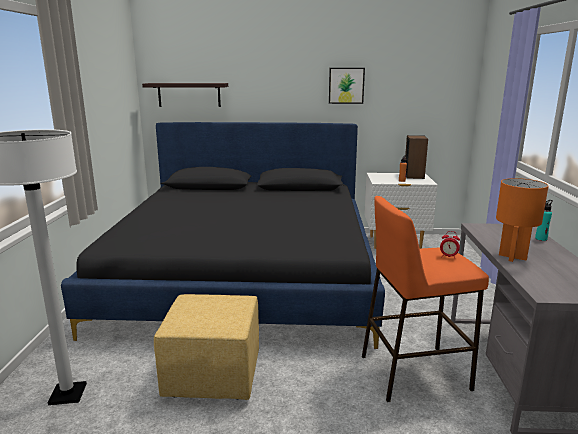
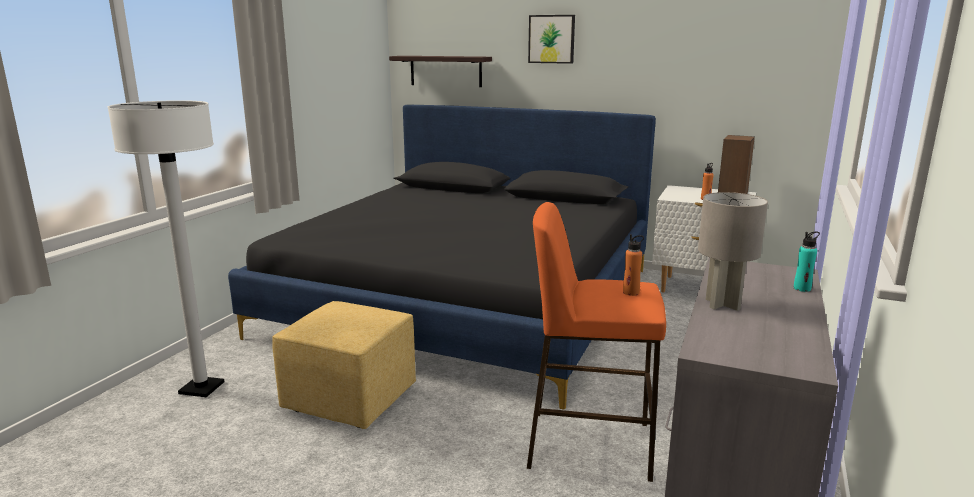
camera: 20 degrees right, 0 degrees up
picture [329,68,365,104] -> picture moved to [528,15,575,64]
alarm clock [440,231,460,258] -> orange bottle [623,234,644,296]
orange table lamp [496,178,549,262] -> grey table lamp [698,192,768,311]

